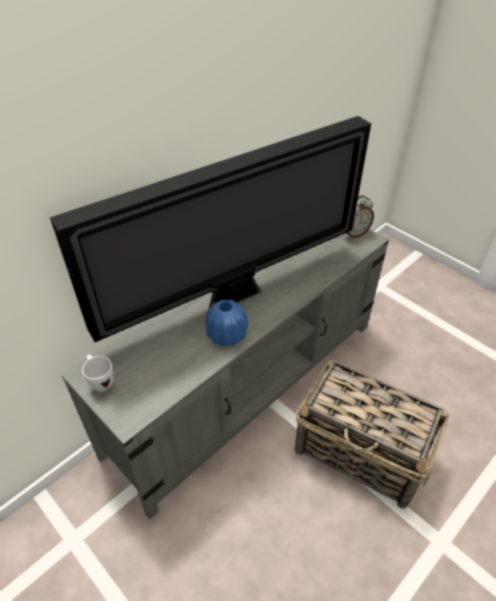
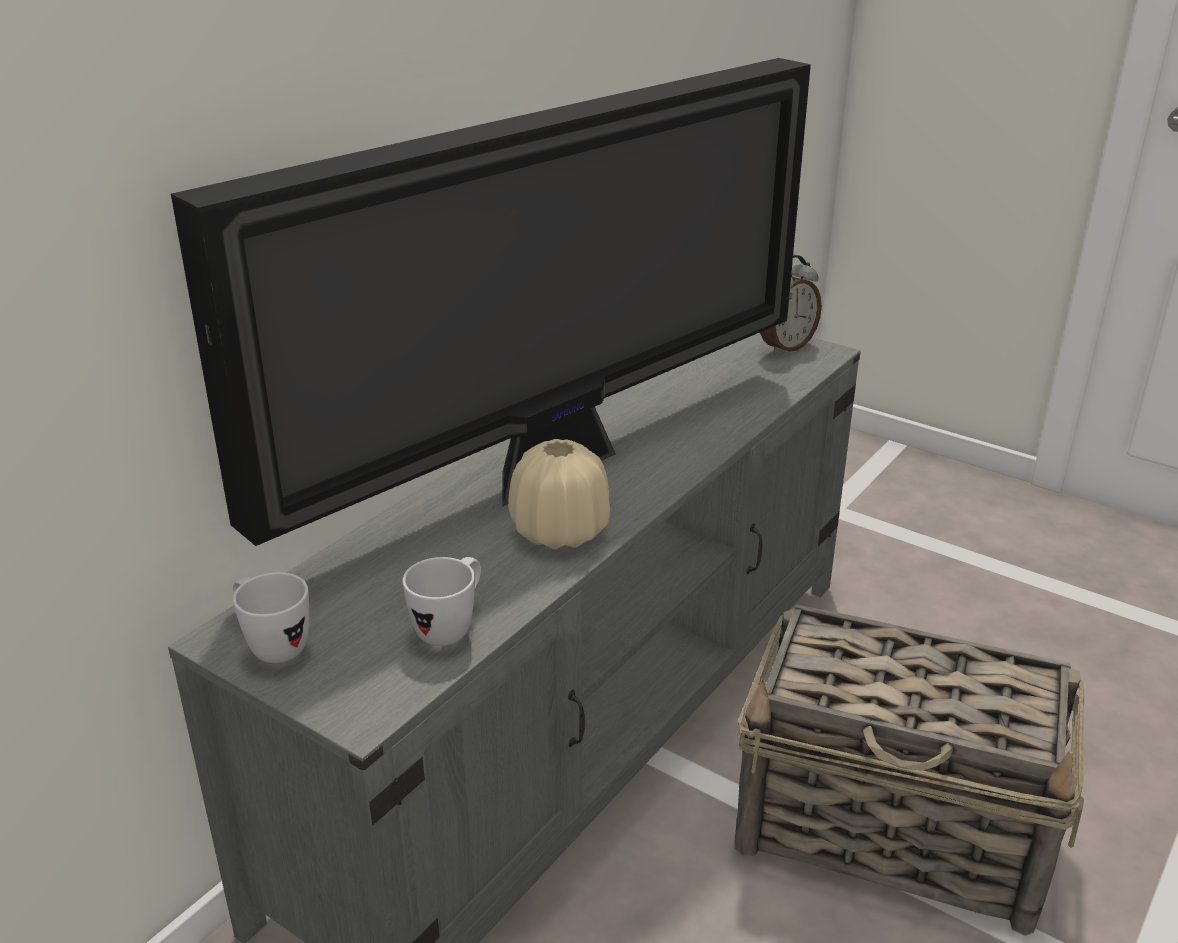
camera: 10 degrees left, 15 degrees down
blue vase [205,300,248,346] -> beige vase [508,439,610,550]
none -> white mug [402,557,481,646]

